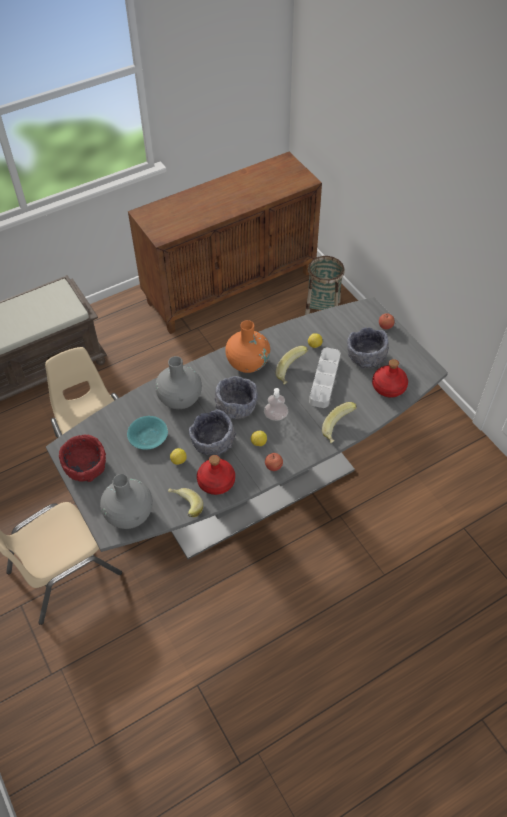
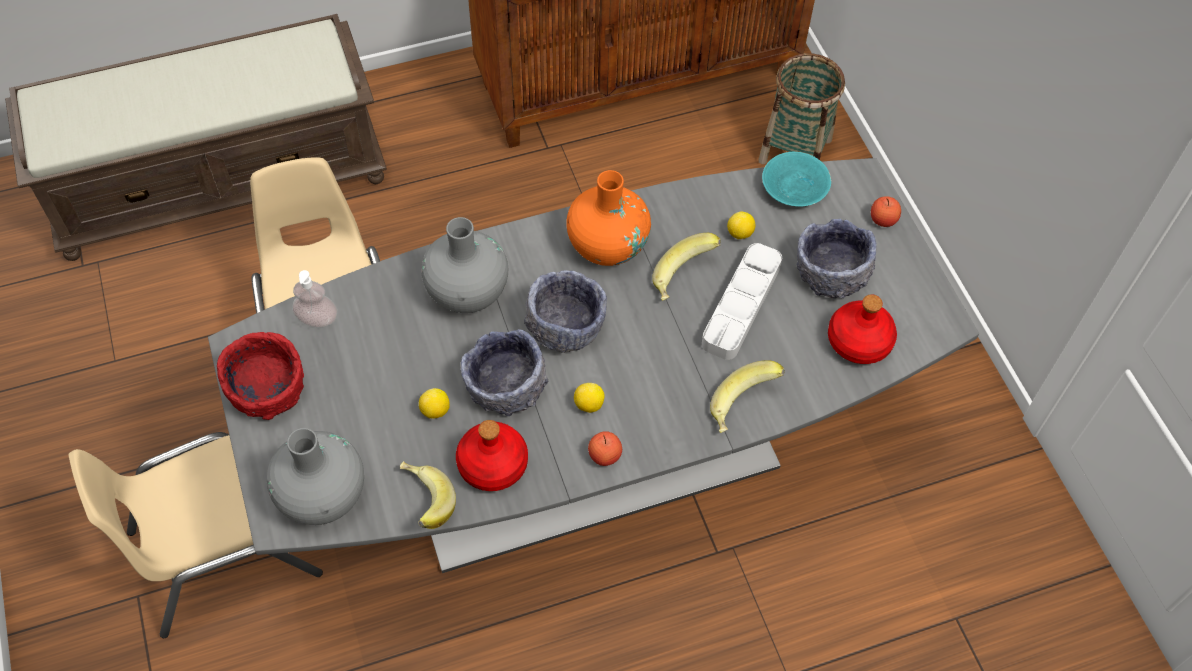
camera: 10 degrees right, 5 degrees up
turquoise bowl [127,416,168,450] -> turquoise bowl moved to [762,152,831,207]
soap dispenser [264,388,288,421] -> soap dispenser moved to [292,270,338,328]

